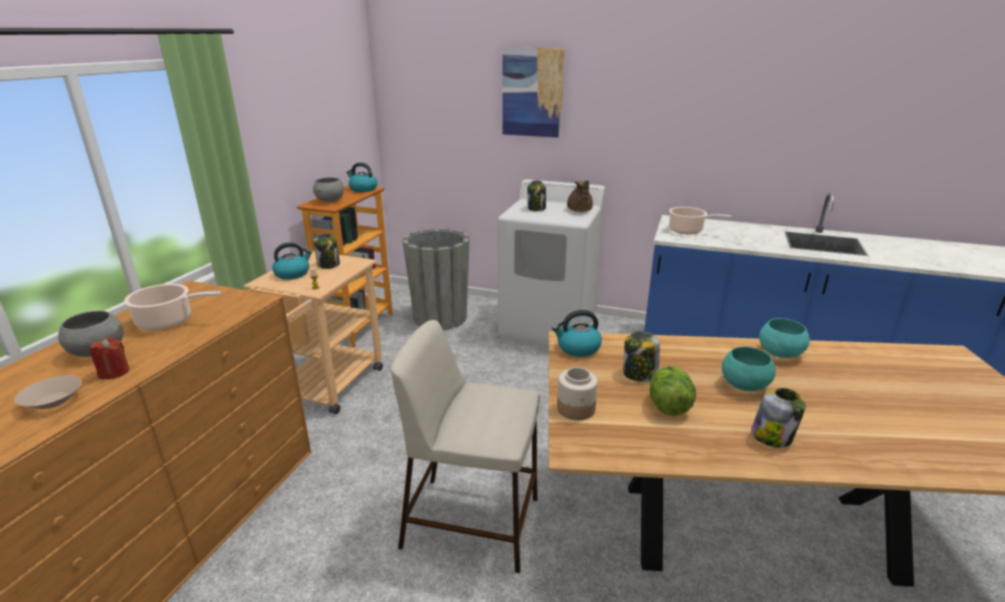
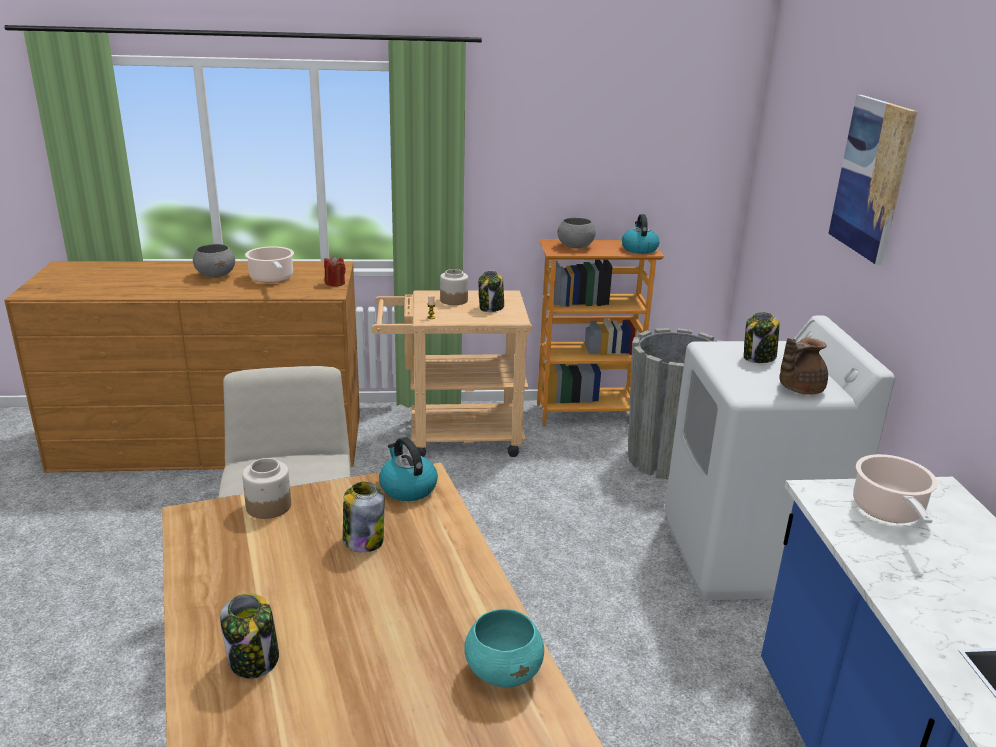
camera: 65 degrees right, 0 degrees up
beige bowl [15,375,82,409] -> none
red candle [89,337,129,379] -> red candle moved to [324,256,346,286]
kettle [272,242,312,280] -> jar [440,269,468,305]
lettuce [650,366,696,416] -> none
turquoise bowl [722,346,776,391] -> none

